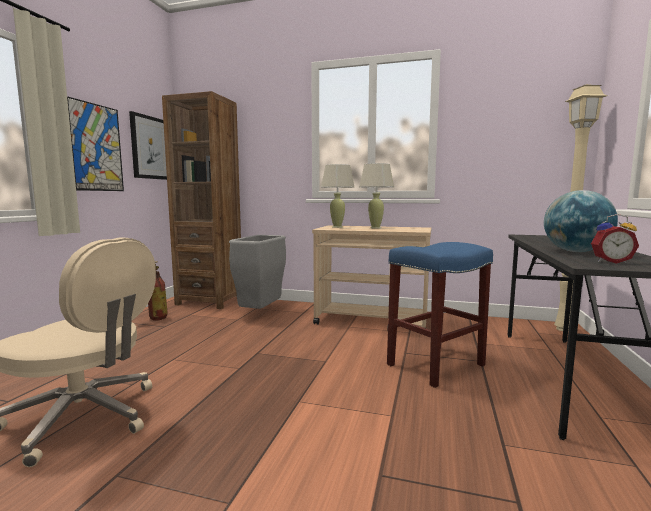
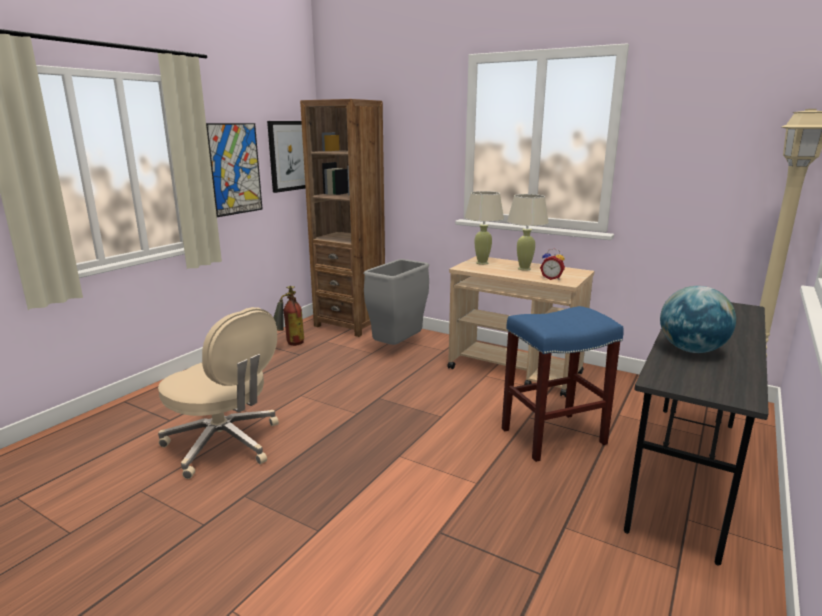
camera: 15 degrees right, 10 degrees up
alarm clock [591,214,639,264] -> alarm clock moved to [540,249,565,280]

